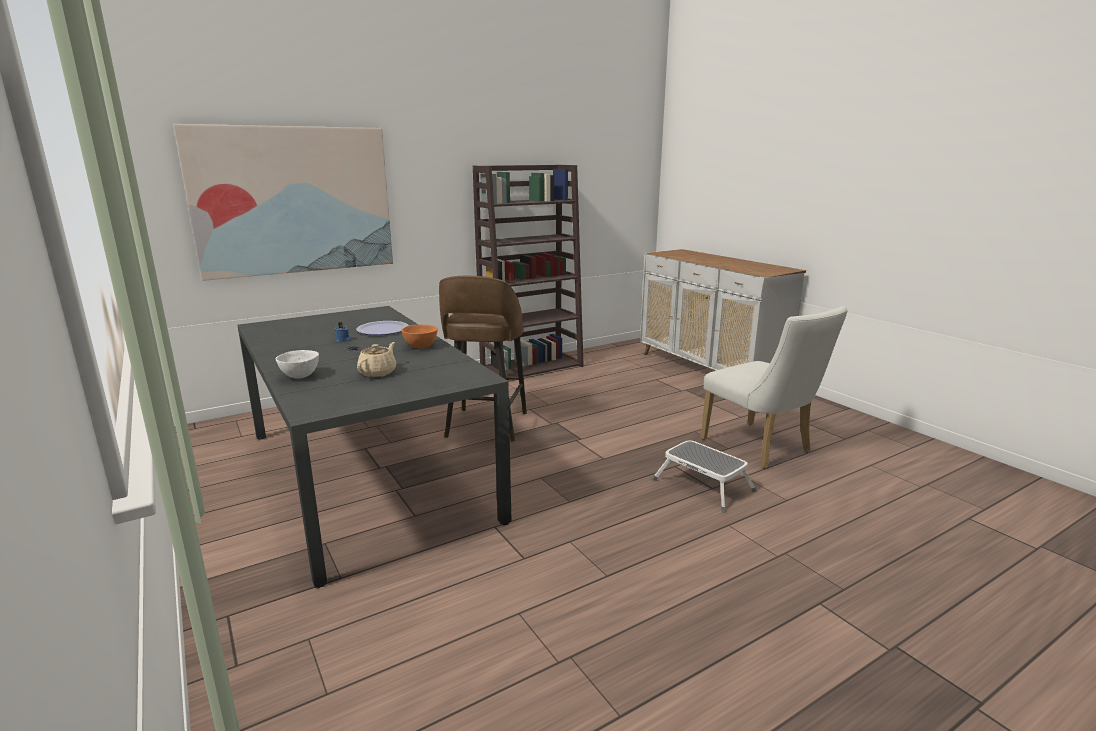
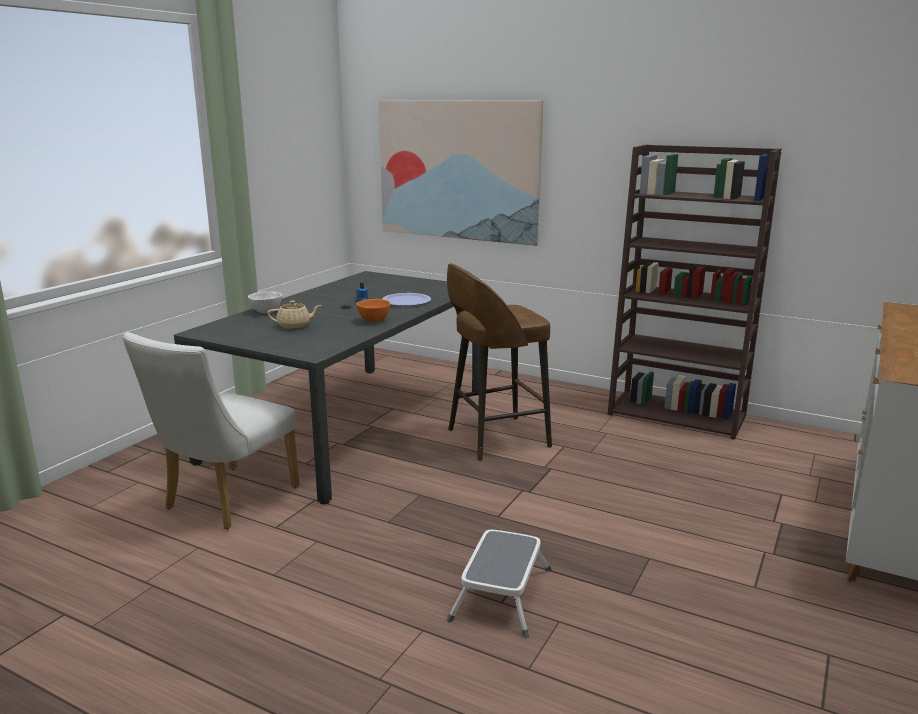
camera: 60 degrees right, 0 degrees up
white chair [701,306,847,469] -> white chair moved to [123,332,300,530]

